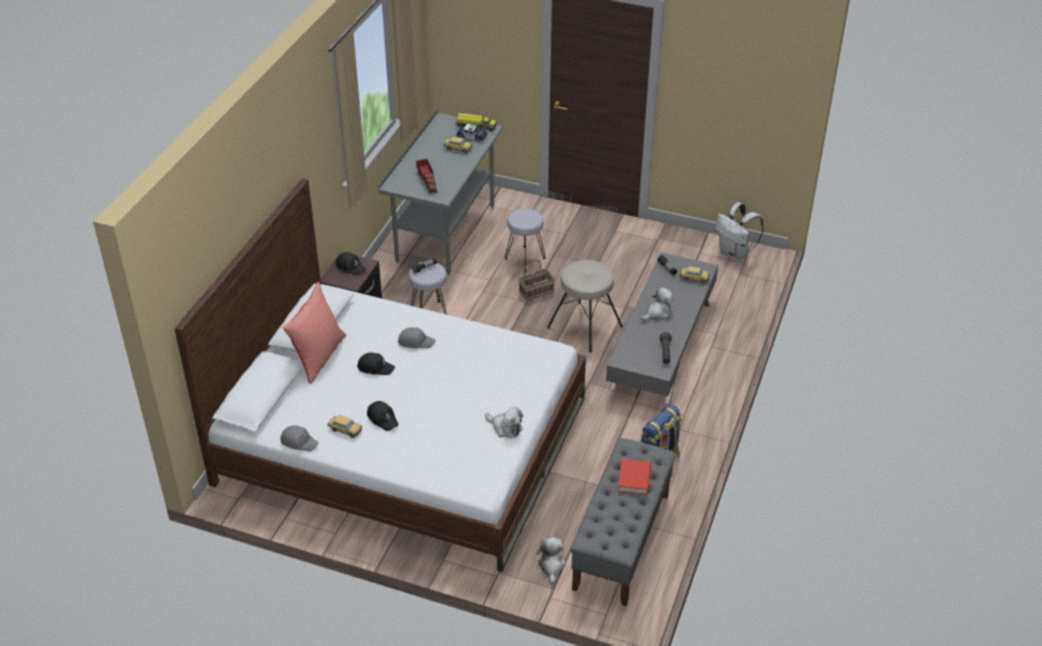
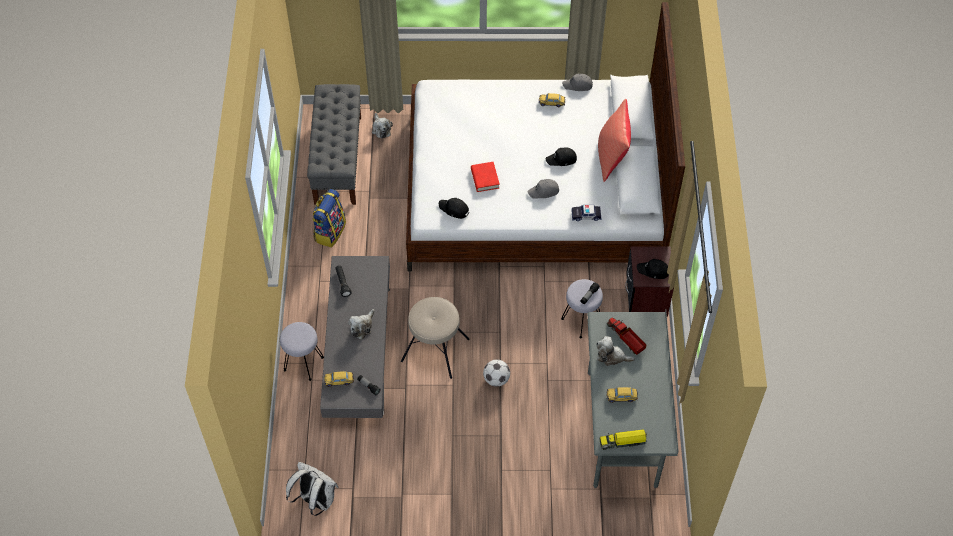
camera: 160 degrees right, 15 degrees up
black cap [367,401,399,431] -> black cap moved to [439,198,469,219]
toy car [456,124,488,142] -> toy car moved to [571,204,601,221]
plush toy [485,407,523,438] -> plush toy moved to [596,336,635,366]
grey stool [505,209,545,271] -> grey stool moved to [280,322,324,381]
basket [519,259,555,301] -> football [483,360,510,387]
red book [618,458,651,495] -> red book moved to [471,162,500,192]

